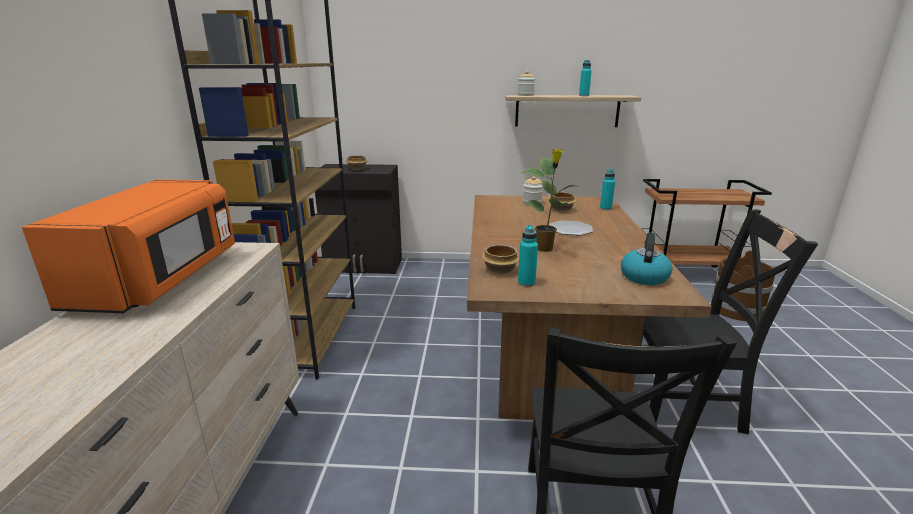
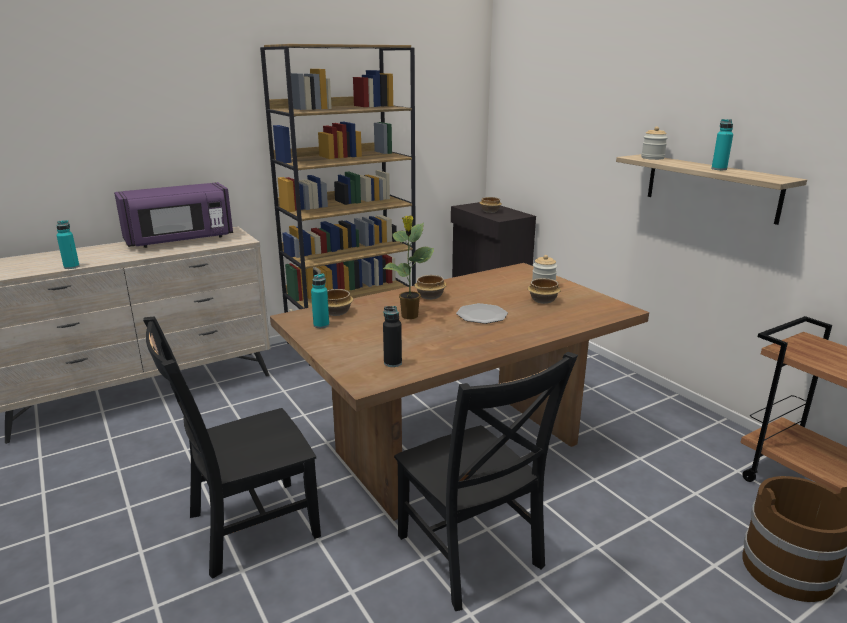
camera: 55 degrees right, 0 degrees up
orange microwave [22,179,235,313] -> purple microwave [114,182,233,248]
turquoise bottle [600,169,615,210] -> turquoise bottle moved to [56,220,80,269]
kettle [621,233,673,285] -> black bottle [383,306,402,367]
none -> bowl [414,275,447,300]

